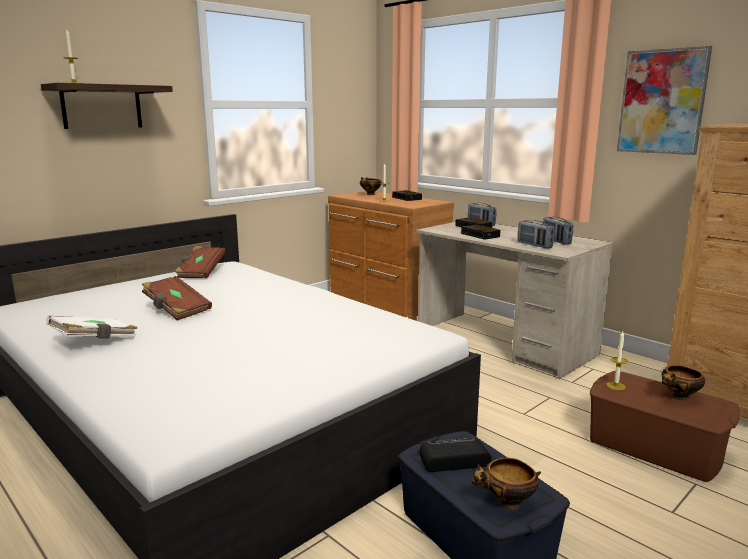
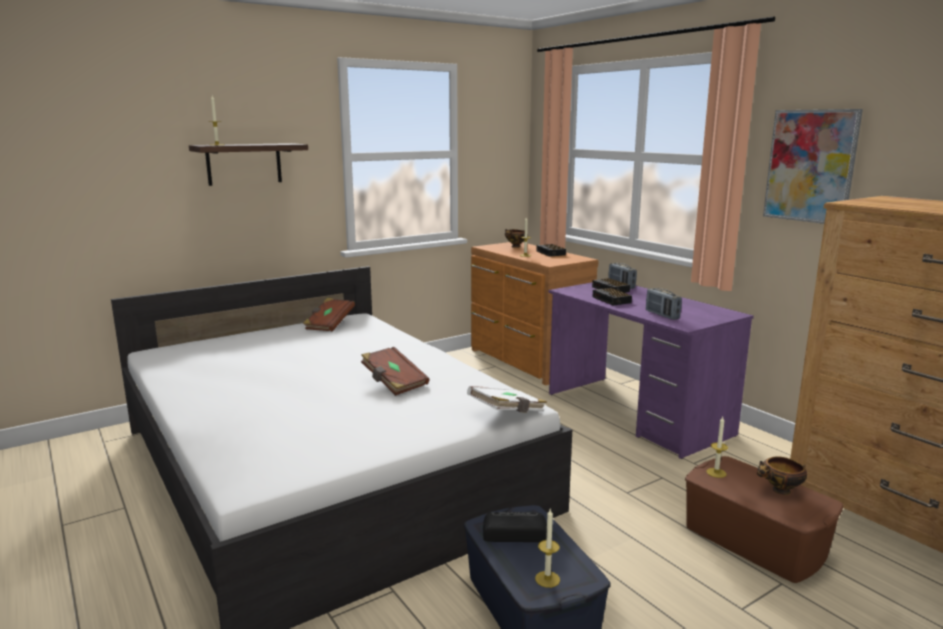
camera: 10 degrees right, 0 degrees up
white book [46,316,137,339] -> white book moved to [467,386,547,412]
brown book [141,276,212,320] -> brown book moved to [361,347,429,396]
beige desk [416,222,614,379] -> purple desk [548,282,754,459]
bowl [471,458,541,510] -> candle [535,509,560,588]
radio [543,217,573,245] -> none

